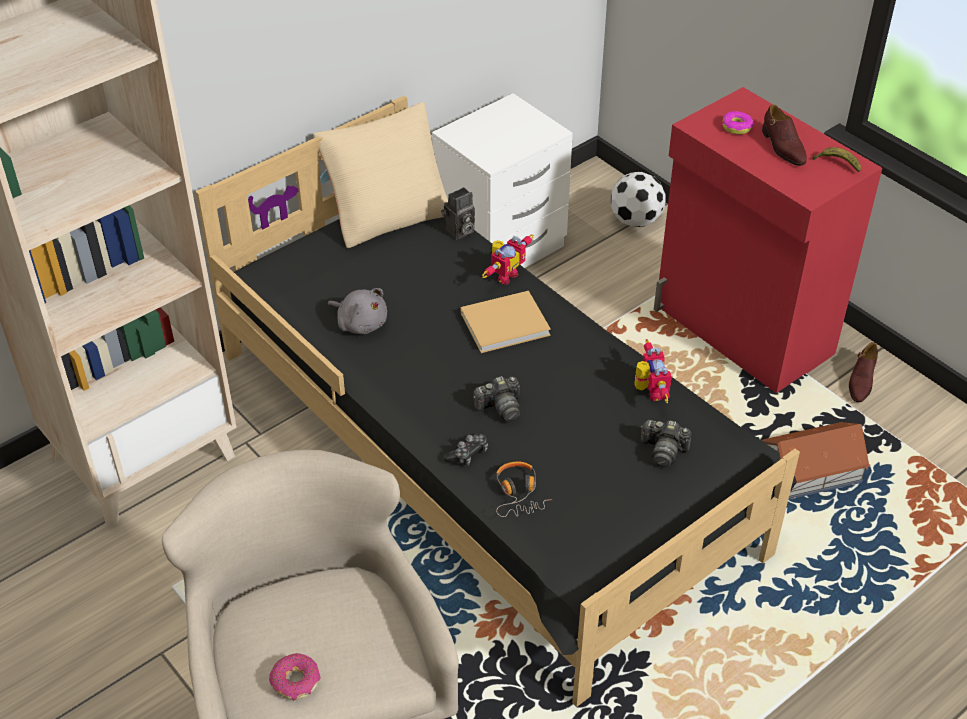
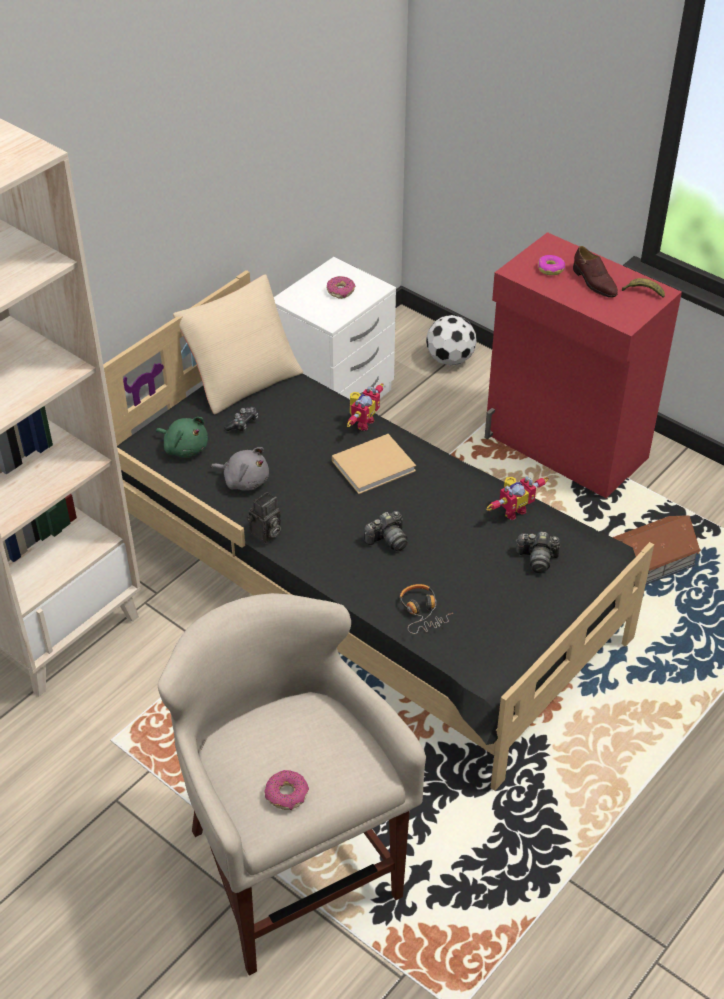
camera: 10 degrees left, 0 degrees up
camera [441,187,475,240] -> camera moved to [247,492,281,543]
game controller [444,433,488,466] -> game controller moved to [224,407,258,432]
toy robot [634,339,672,403] -> toy robot turned 75 degrees clockwise [486,476,549,520]
brown shoe [849,342,878,402] -> none
none -> green plush toy [156,417,208,458]
none -> donut [327,276,356,299]

